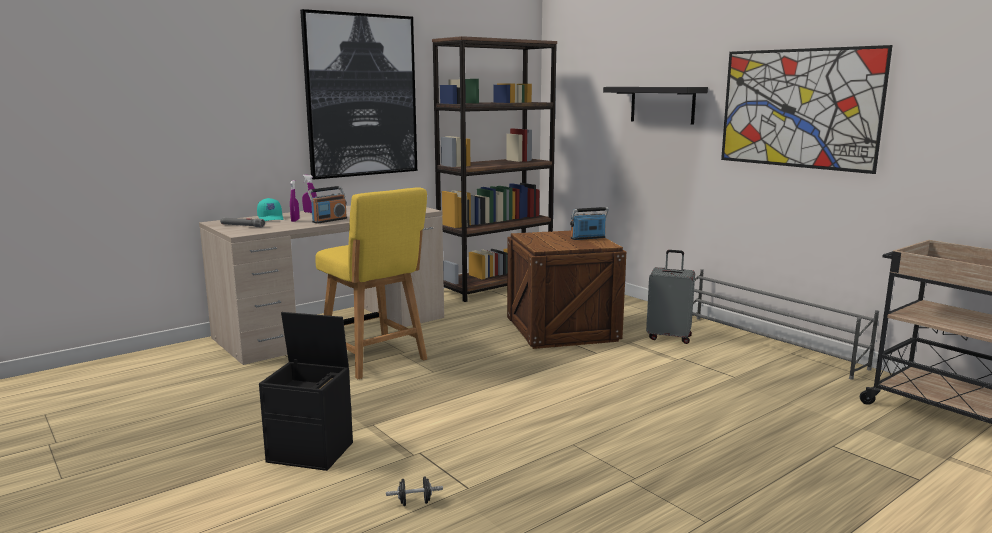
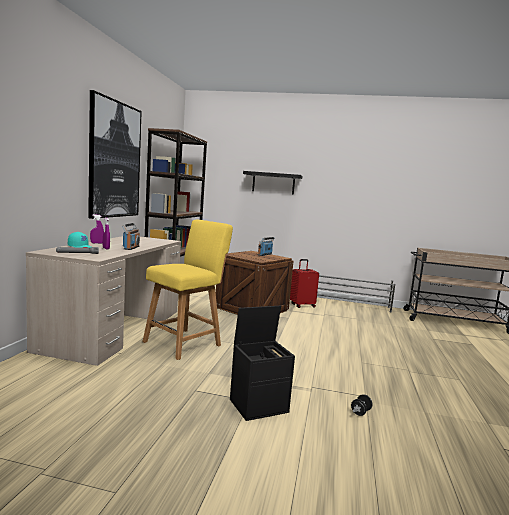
camera: 40 degrees left, 5 degrees down
yellow chair [315,187,427,379] -> yellow chair turned 60 degrees counterclockwise [142,220,233,360]
grey suitcase [646,250,695,344] -> red suitcase [290,259,319,308]
picture [721,45,893,174] -> none

